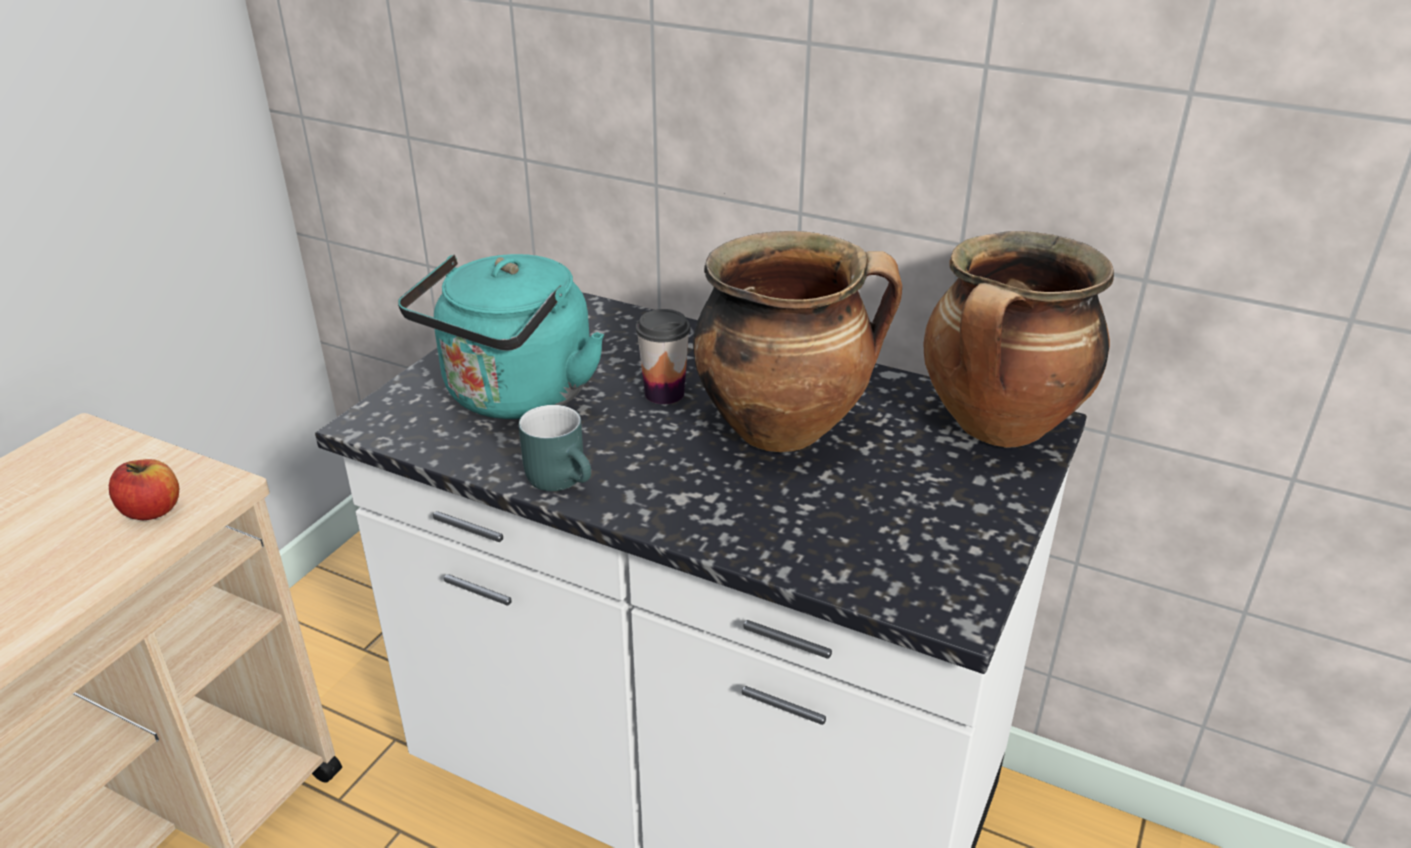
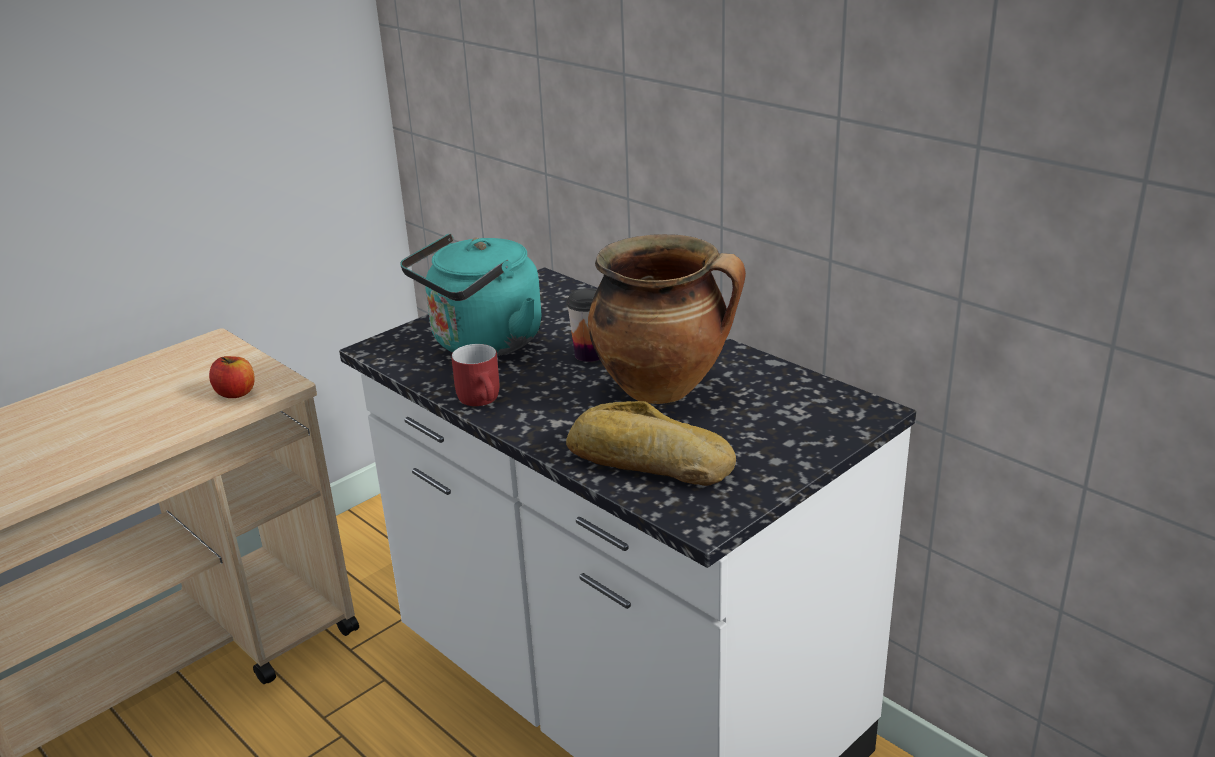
camera: 20 degrees right, 5 degrees down
turquoise mug [519,405,591,491] -> red mug [451,344,499,406]
cooking pot [923,231,1114,448] -> none
none -> bread [566,401,736,486]

